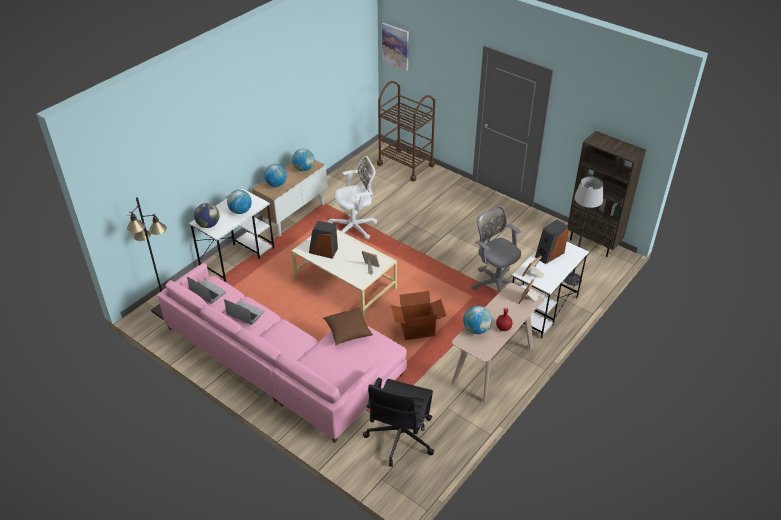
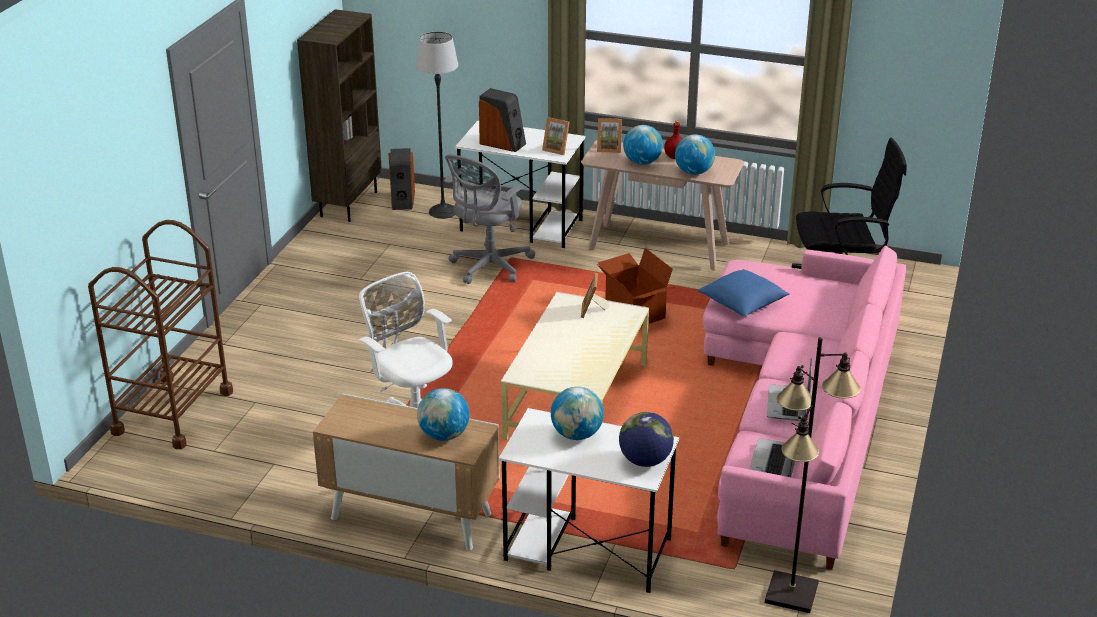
camera: 110 degrees left, 10 degrees down
globe [292,149,315,171] -> globe moved to [623,125,663,165]
speaker [309,221,338,259] -> speaker moved to [389,148,415,210]
brown pillow [323,307,373,346] -> blue pillow [698,269,790,317]
picture [382,23,409,71] -> none

